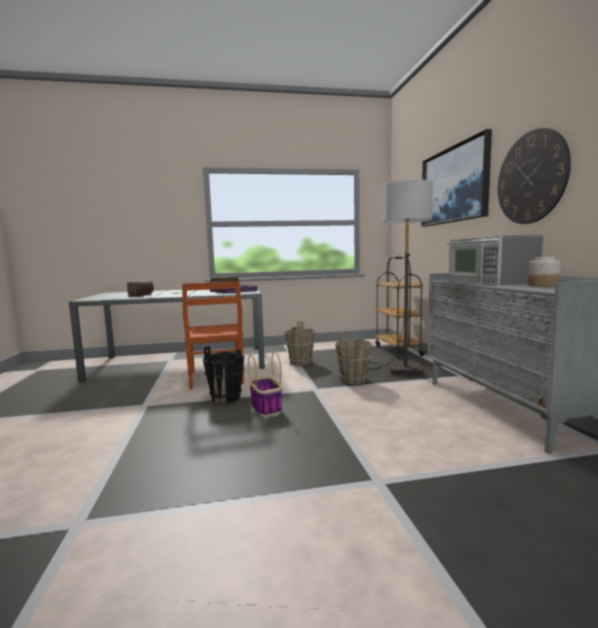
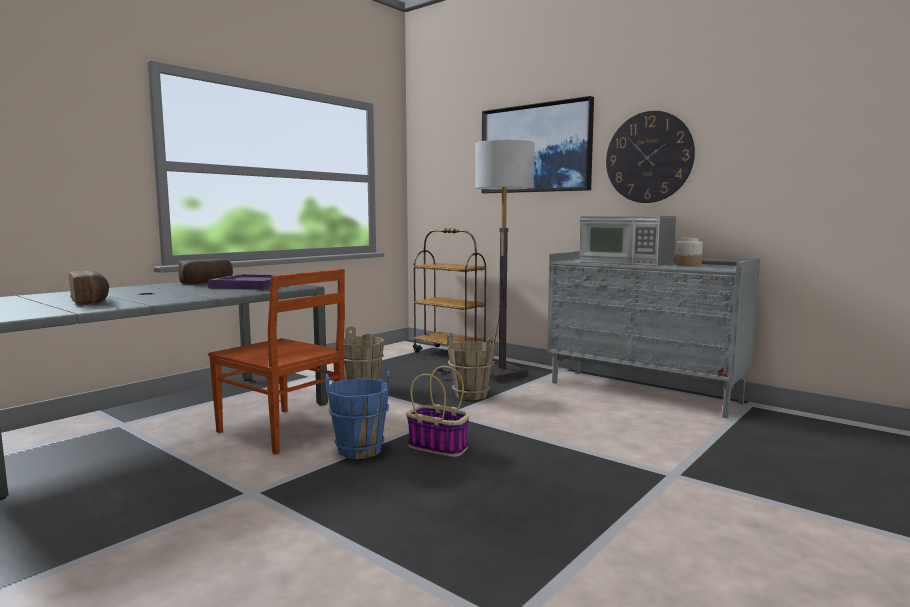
camera: 40 degrees left, 0 degrees up
black bucket [203,346,244,403] -> blue bucket [326,371,390,459]

